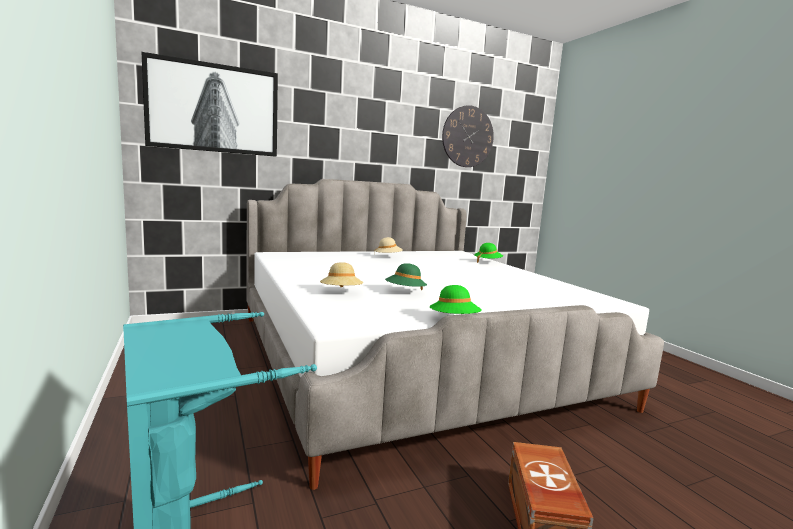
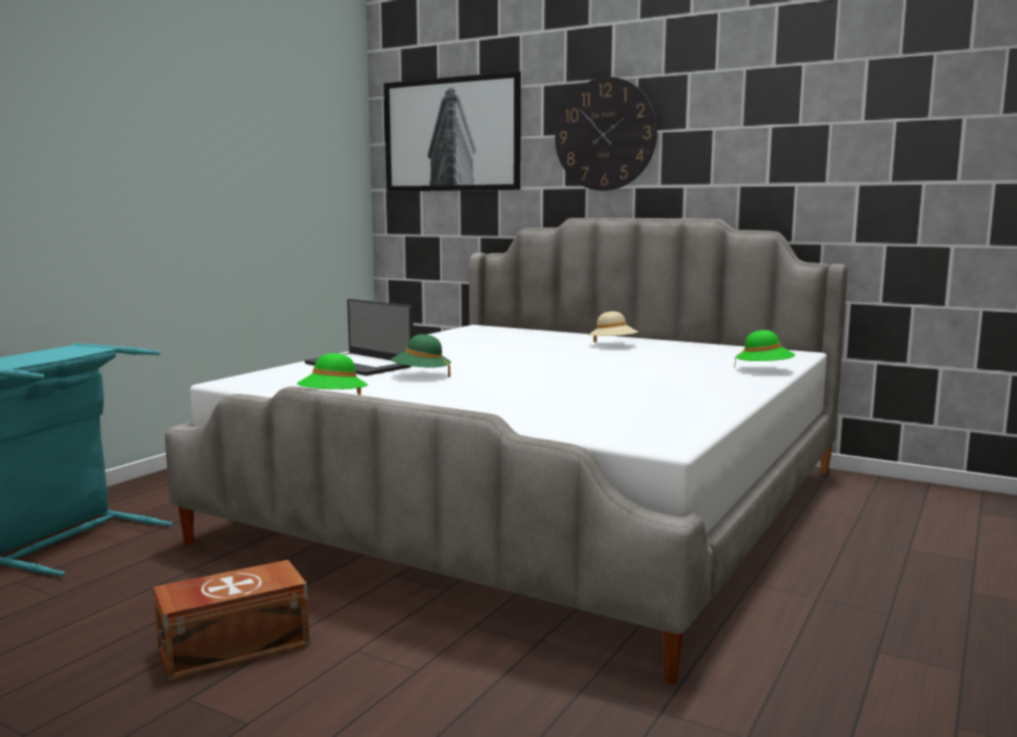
camera: 55 degrees right, 0 degrees up
beige hat [320,262,363,287] -> laptop [304,299,413,376]
wall clock [442,105,494,167] -> wall clock moved to [555,77,657,191]

